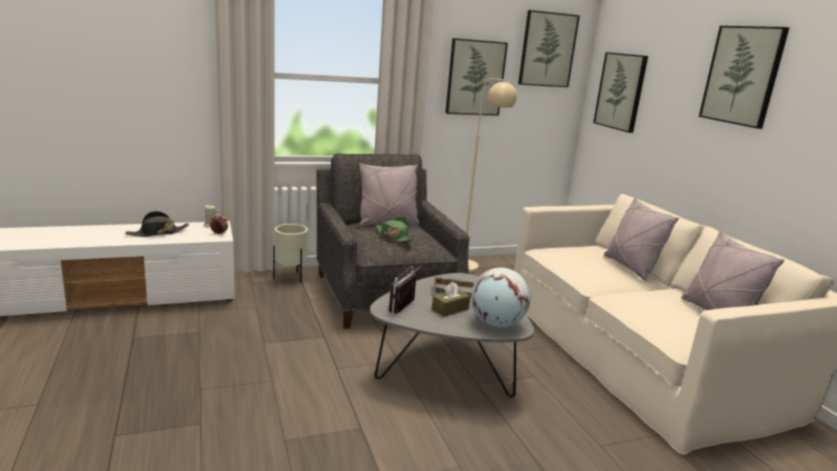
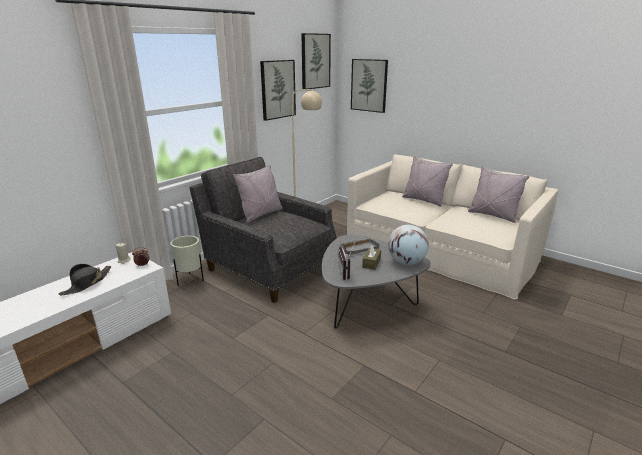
camera: 30 degrees left, 5 degrees up
green hat [376,216,415,242] -> none
picture [699,26,789,129] -> none

